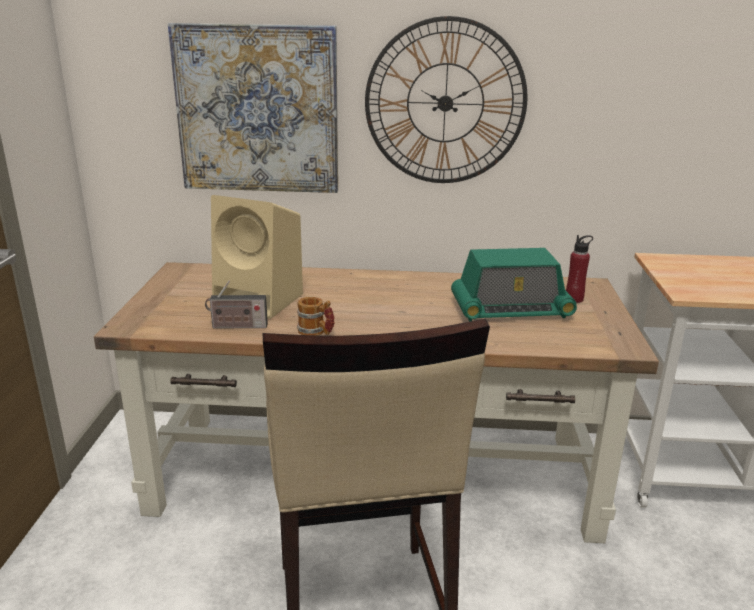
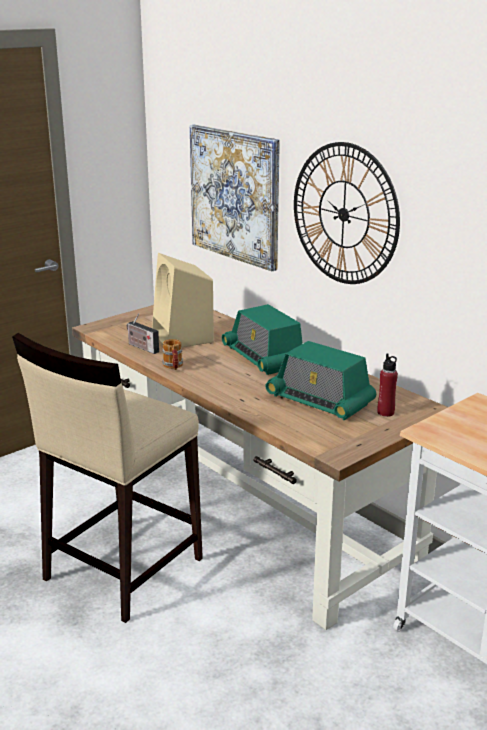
camera: 45 degrees right, 0 degrees up
none -> radio [222,304,303,375]

